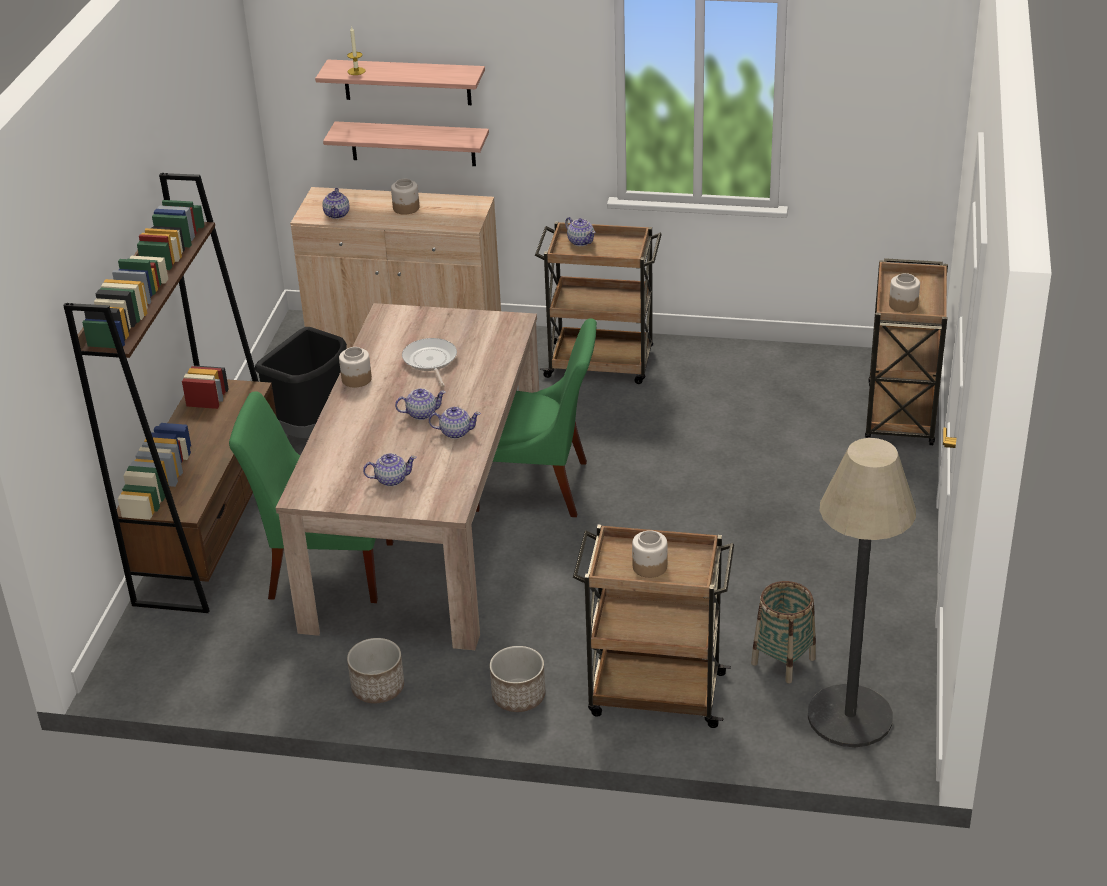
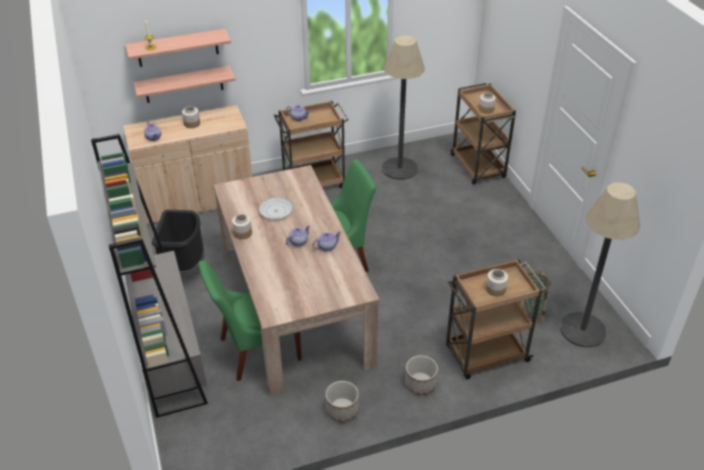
camera: 30 degrees left, 5 degrees up
brown bookcase [63,173,277,613] -> grey bookcase [91,134,208,418]
teapot [363,453,417,486] -> none
frying pan [402,338,457,387] -> frying pan turned 135 degrees counterclockwise [259,187,293,220]
none -> floor lamp [382,36,425,180]

